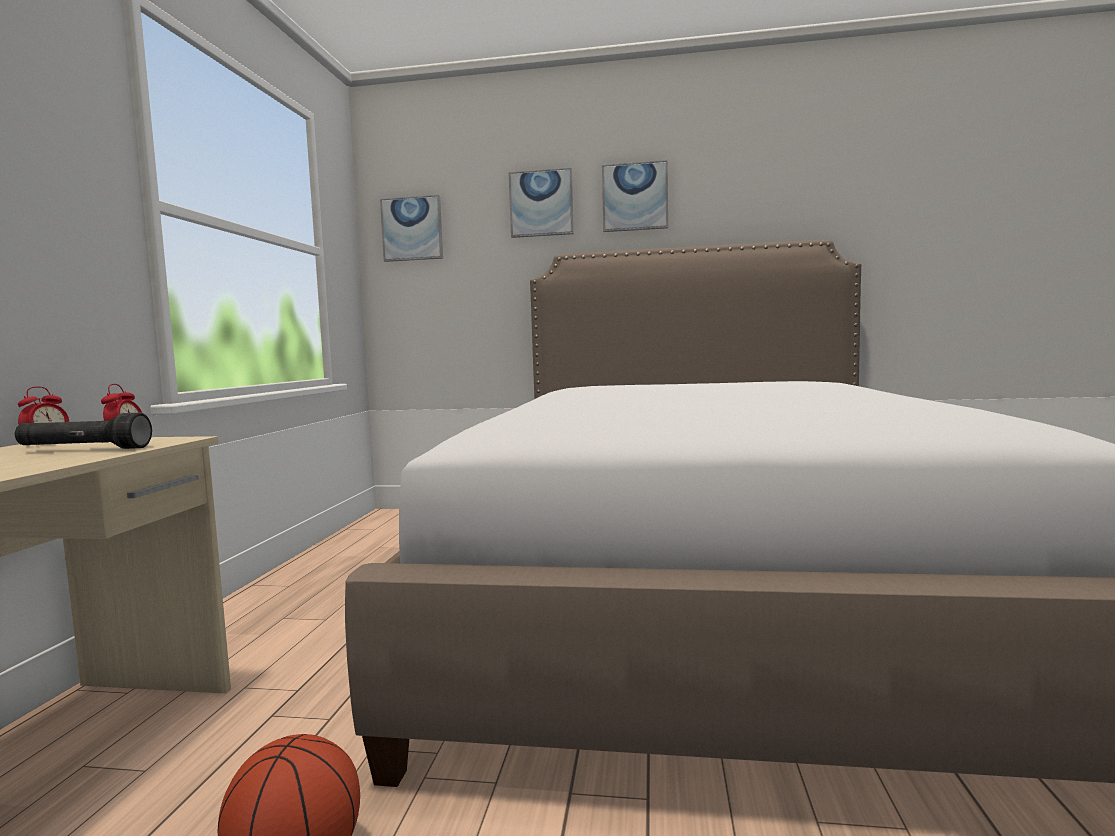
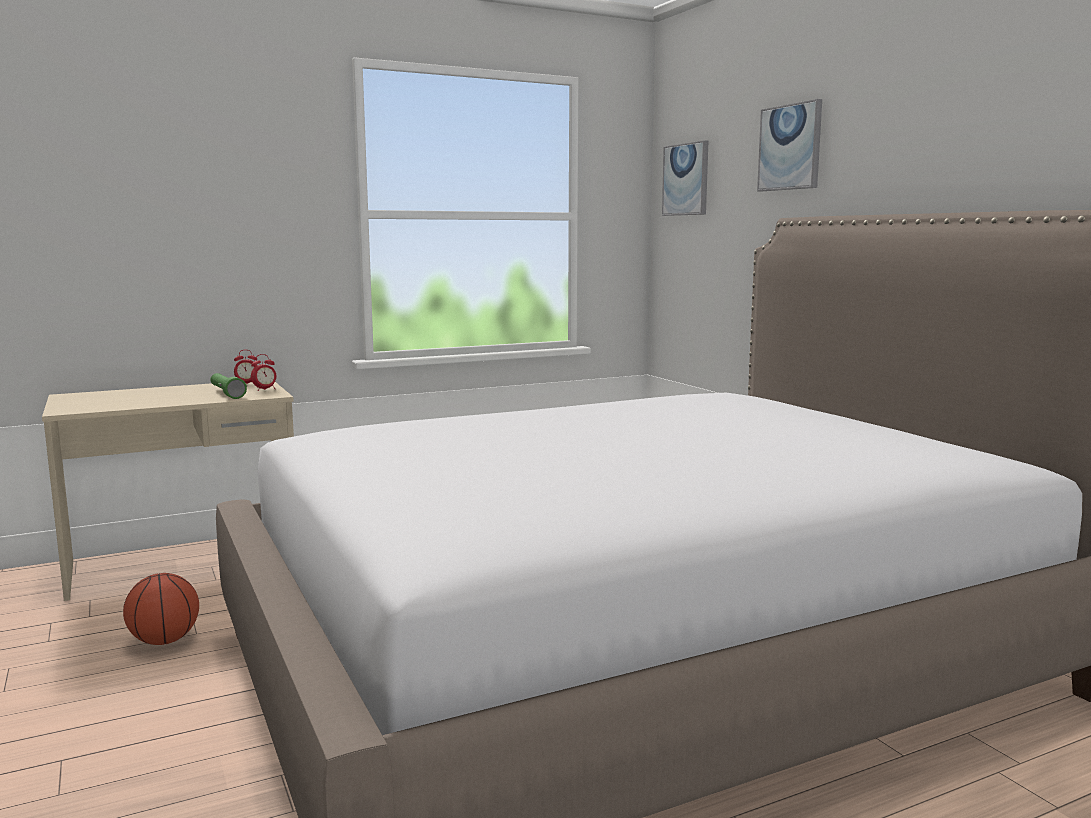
camera: 55 degrees right, 5 degrees up
black flashlight [15,413,152,449] -> green flashlight [210,373,247,399]
picture [602,160,668,232] -> none

